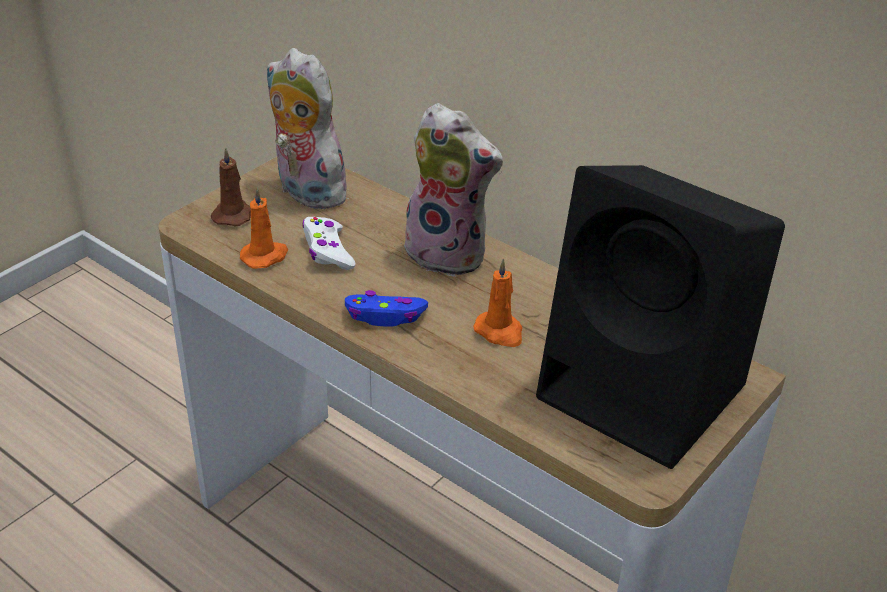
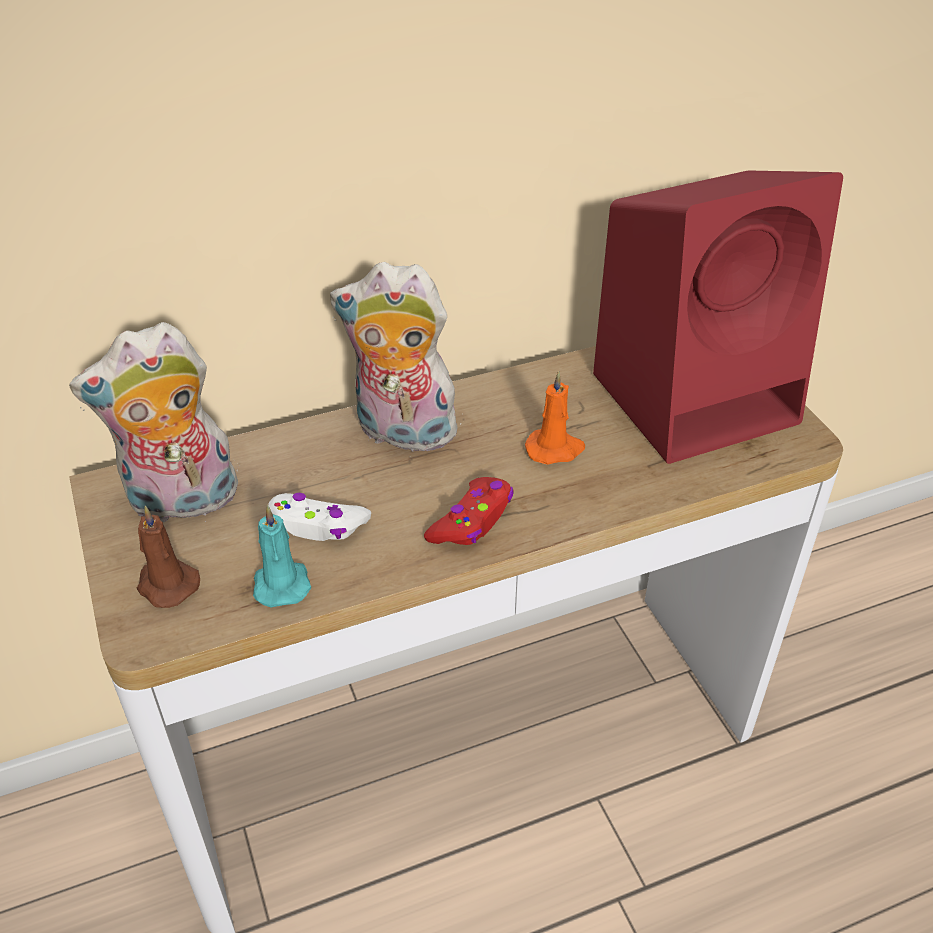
camera: 60 degrees left, 5 degrees up
orange candle [240,187,288,269] -> turquoise candle [253,505,311,607]
blue game controller [345,290,428,326] -> red game controller [424,477,514,545]
plush toy [404,103,503,277] -> plush toy turned 135 degrees counterclockwise [330,262,467,452]
black speaker [536,165,785,469] -> red speaker [593,170,843,464]

